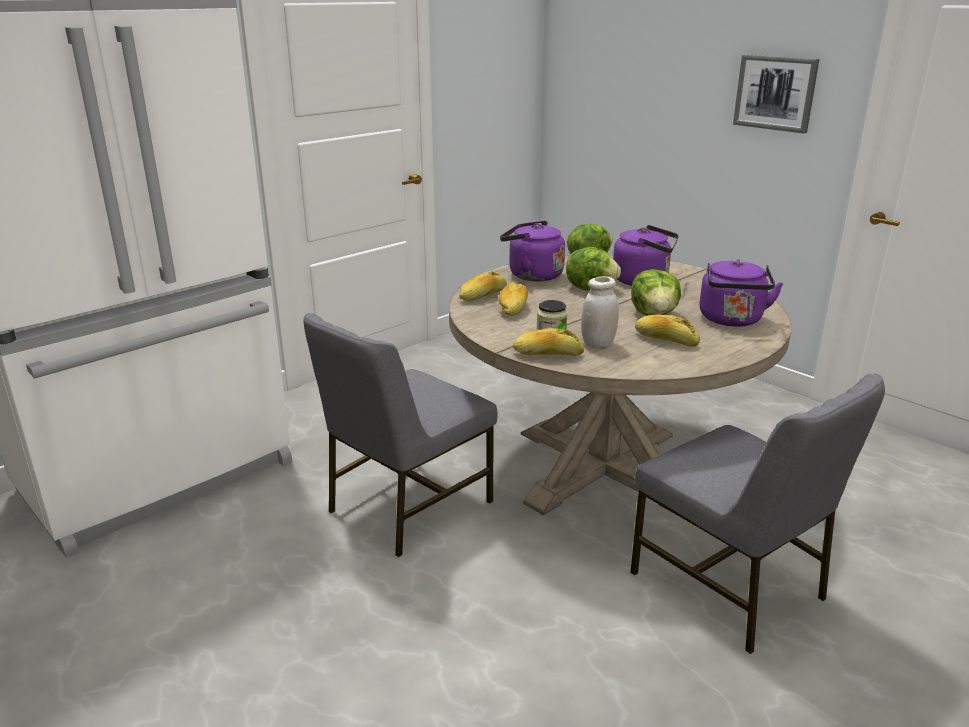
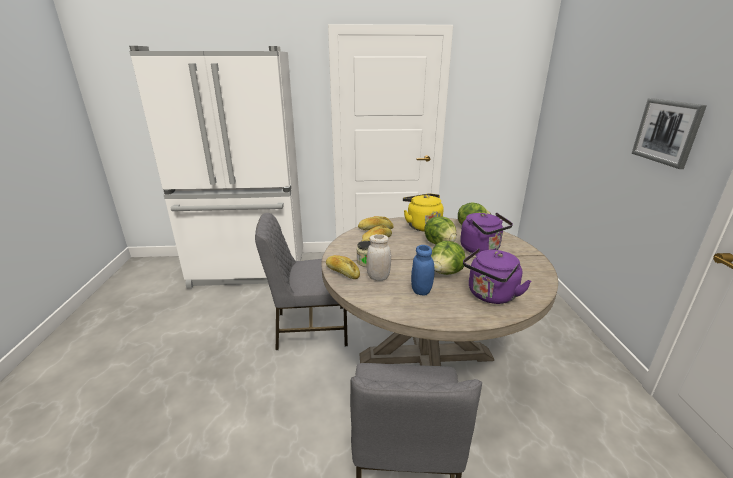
camera: 40 degrees right, 0 degrees up
purple kettle [500,221,565,282] -> yellow kettle [403,194,444,232]
bread [635,314,700,347] -> blue jar [411,245,434,296]

